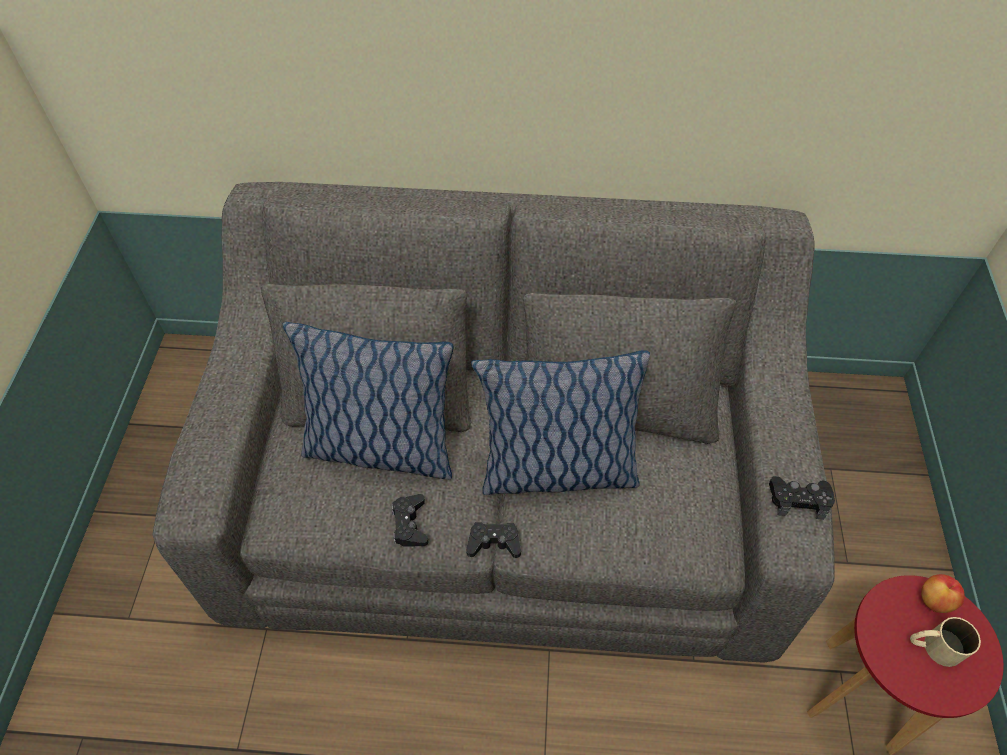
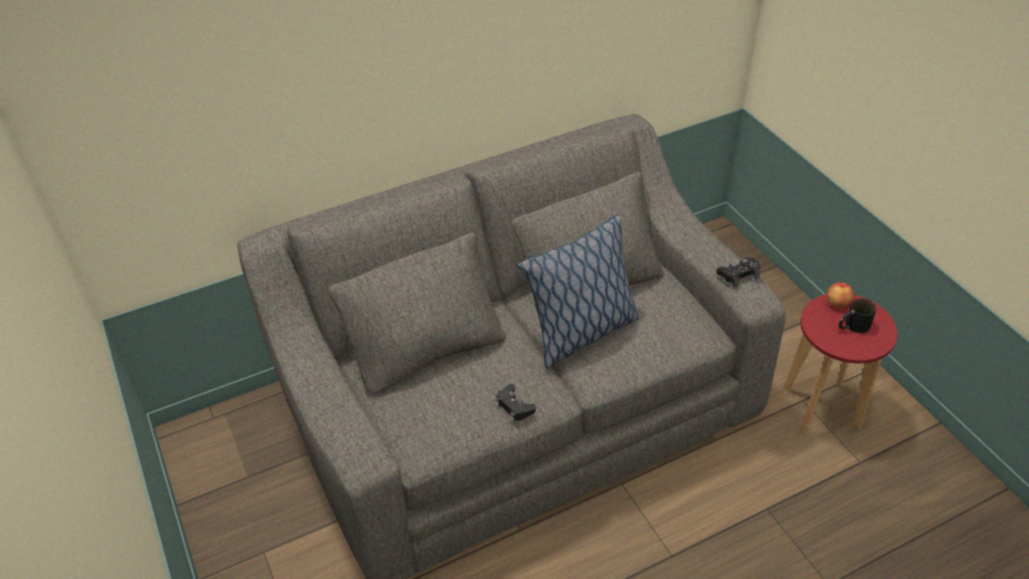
camera: 30 degrees left, 10 degrees down
pillow [283,322,454,480] -> none
black game controller [466,522,521,558] -> none
beige mug [910,617,981,667] -> black mug [839,298,877,333]

